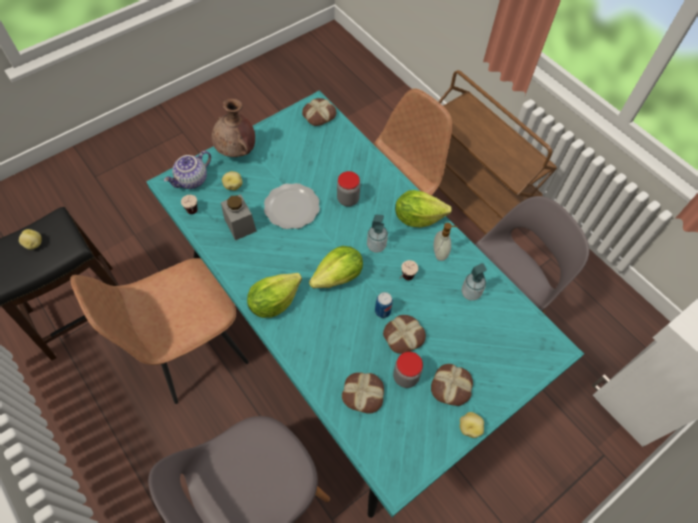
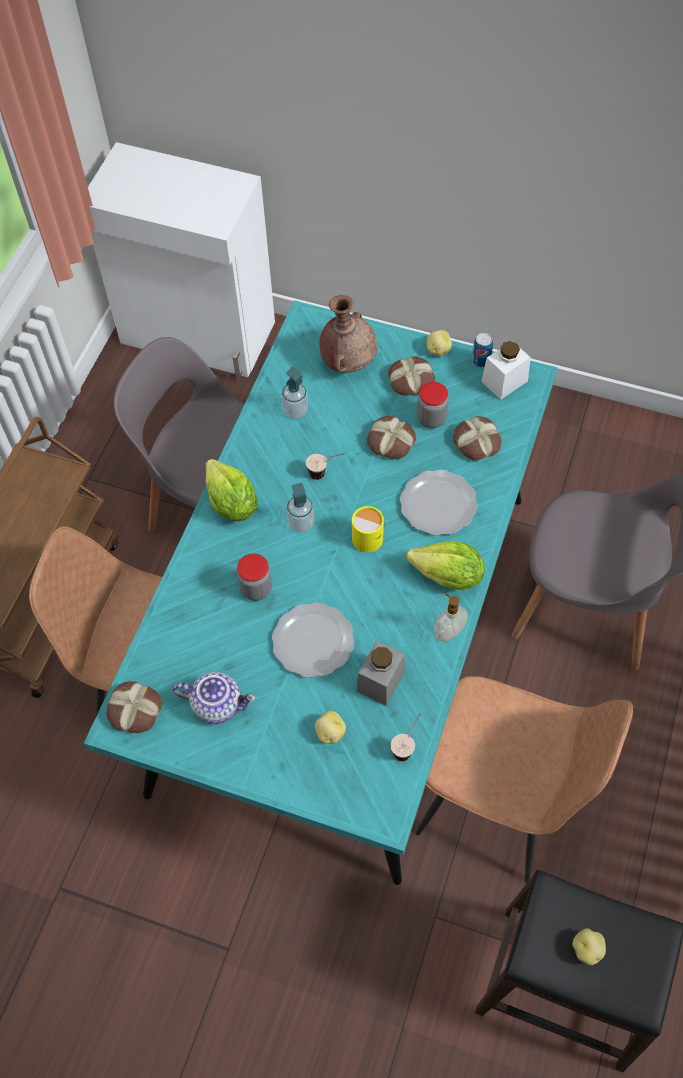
camera: 120 degrees left, 0 degrees up
teapot [164,151,211,189] -> teapot moved to [173,672,256,724]
brown vase [212,98,255,157] -> brown vase moved to [319,295,378,373]
lettuce [309,246,363,288] -> yellow mug [352,506,385,552]
can [375,292,393,318] -> can moved to [472,333,493,367]
soap dispenser [433,223,458,261] -> soap dispenser moved to [434,592,468,642]
none -> plate [400,470,478,536]
none -> white jar [481,341,531,400]

